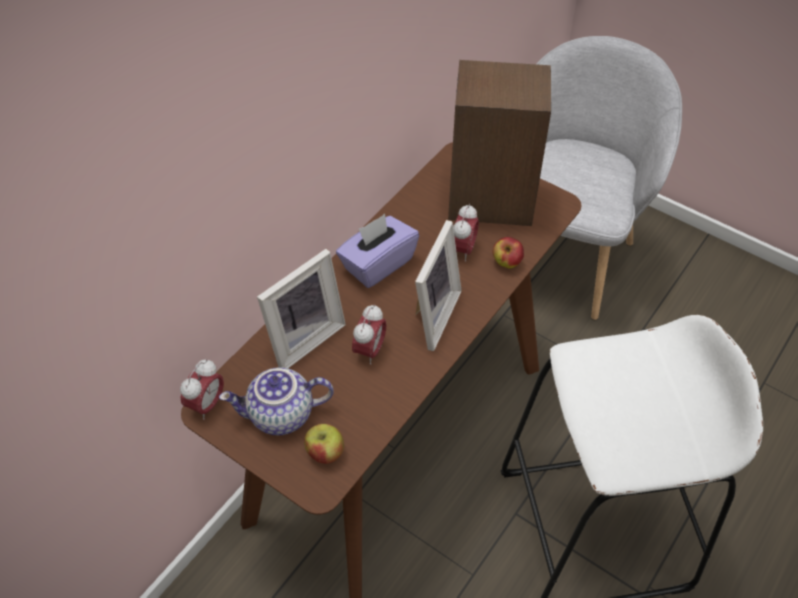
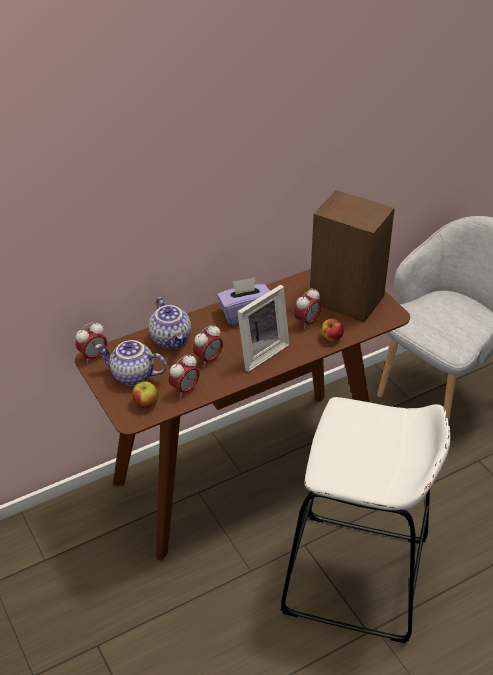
camera: 25 degrees right, 10 degrees down
picture frame [257,249,346,368] -> teapot [149,297,191,349]
none -> alarm clock [169,354,200,398]

